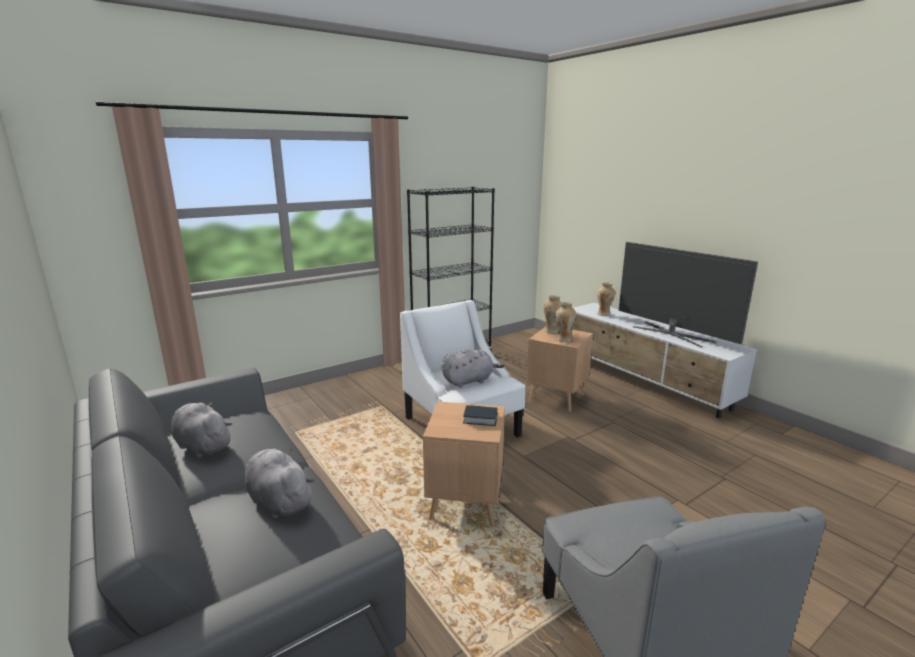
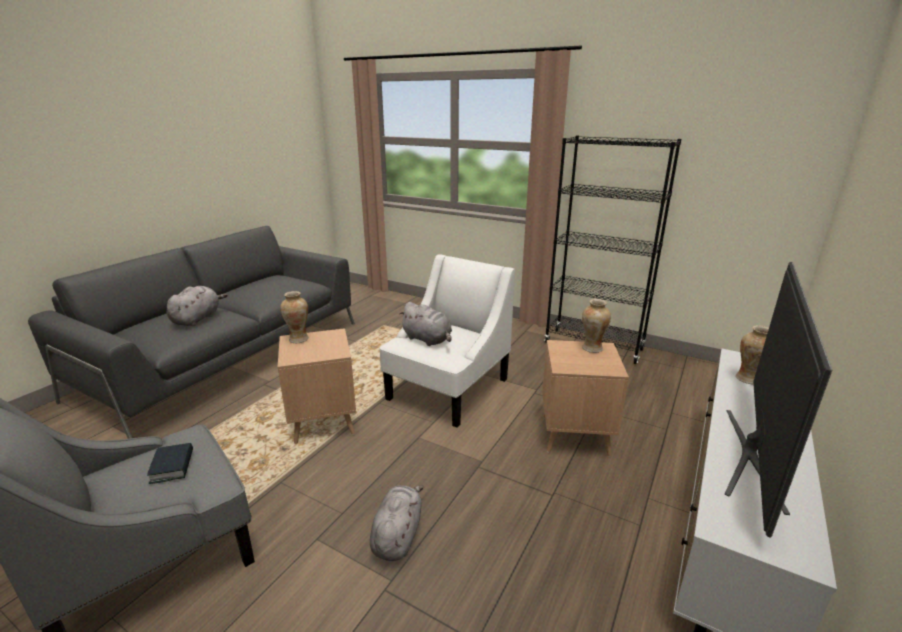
camera: 65 degrees right, 5 degrees up
grey plush toy [171,401,232,458] -> grey plush toy moved to [370,485,424,561]
book [463,405,497,426] -> book moved to [147,443,193,484]
vase [555,302,576,342] -> vase moved to [280,291,309,343]

